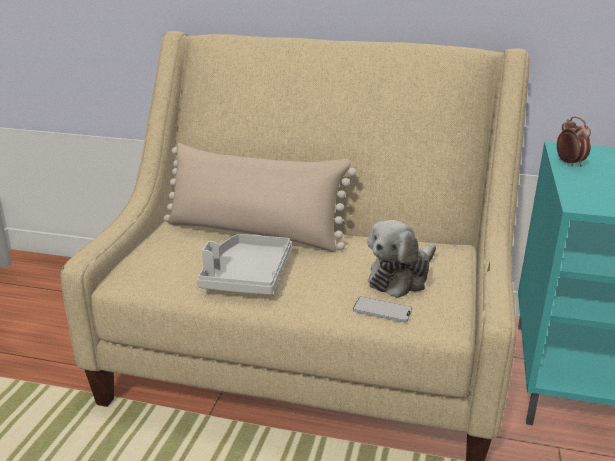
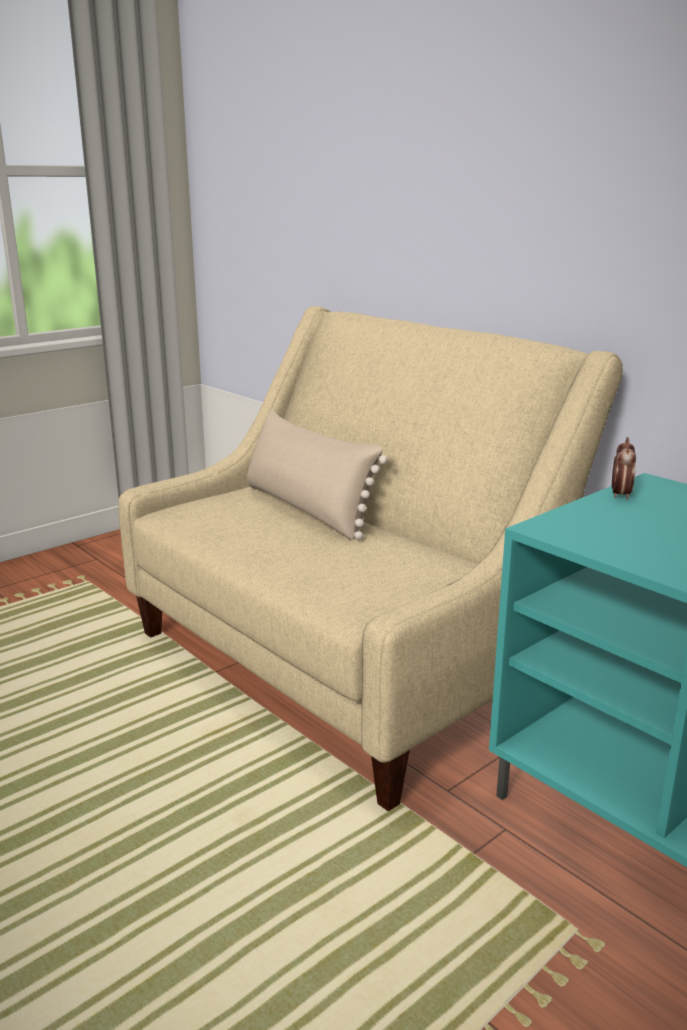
camera: 35 degrees right, 5 degrees down
grey tray [197,234,291,295] -> none
phone [353,296,412,323] -> none
plush toy [367,220,436,298] -> none

